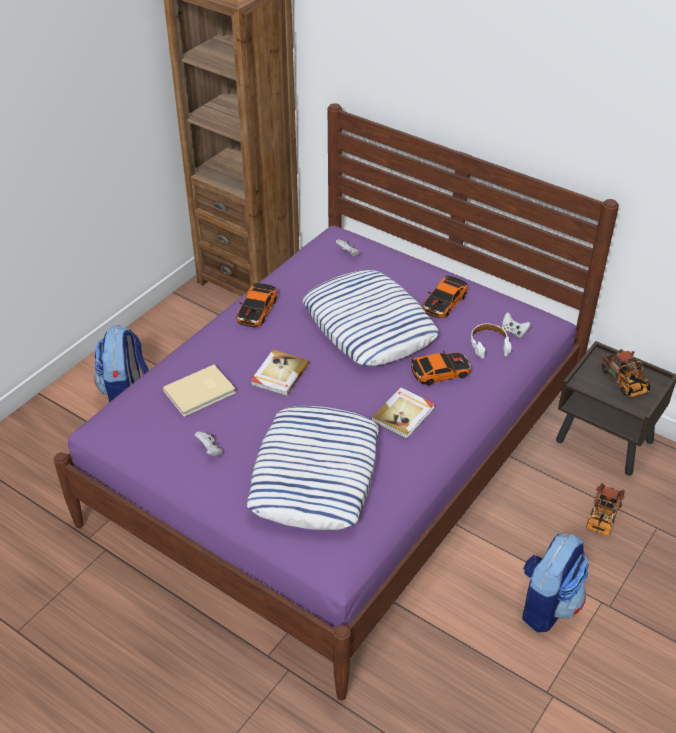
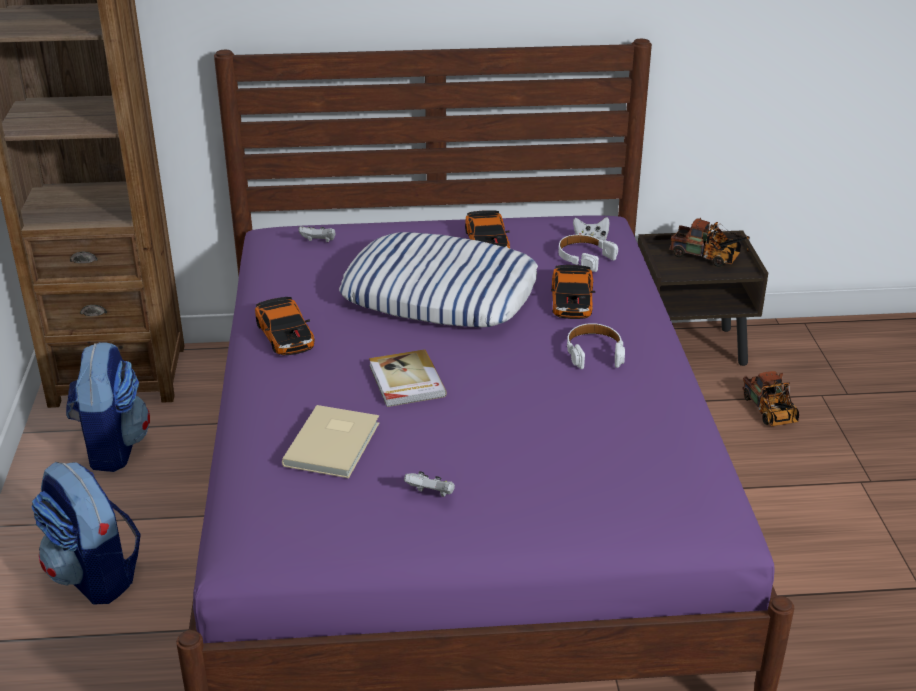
camera: 40 degrees left, 10 degrees down
pillow [247,406,379,530] -> none
book [371,387,435,439] -> white headphones [567,323,625,369]
toy car [410,351,471,385] -> toy car turned 150 degrees clockwise [551,265,595,319]
backpack [522,533,589,632] -> backpack moved to [66,342,150,472]

